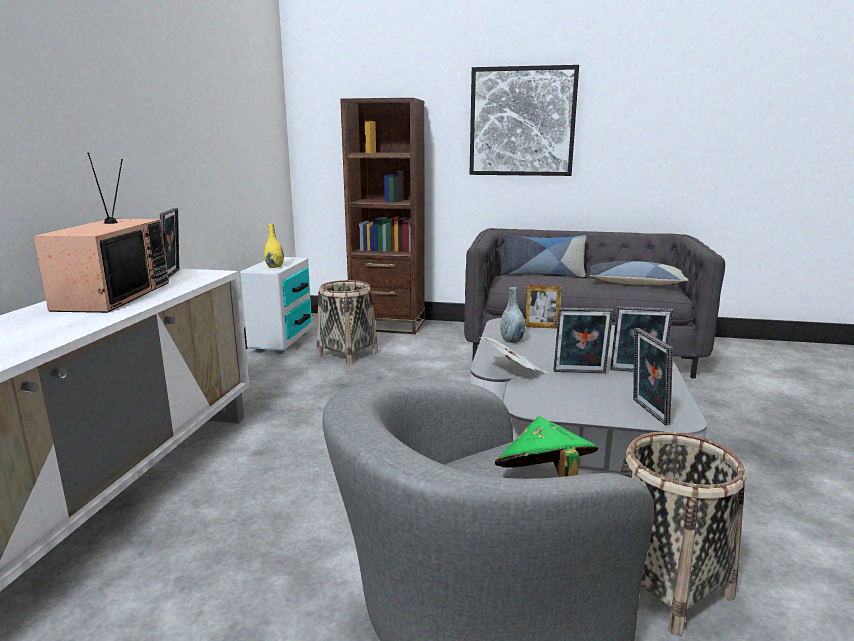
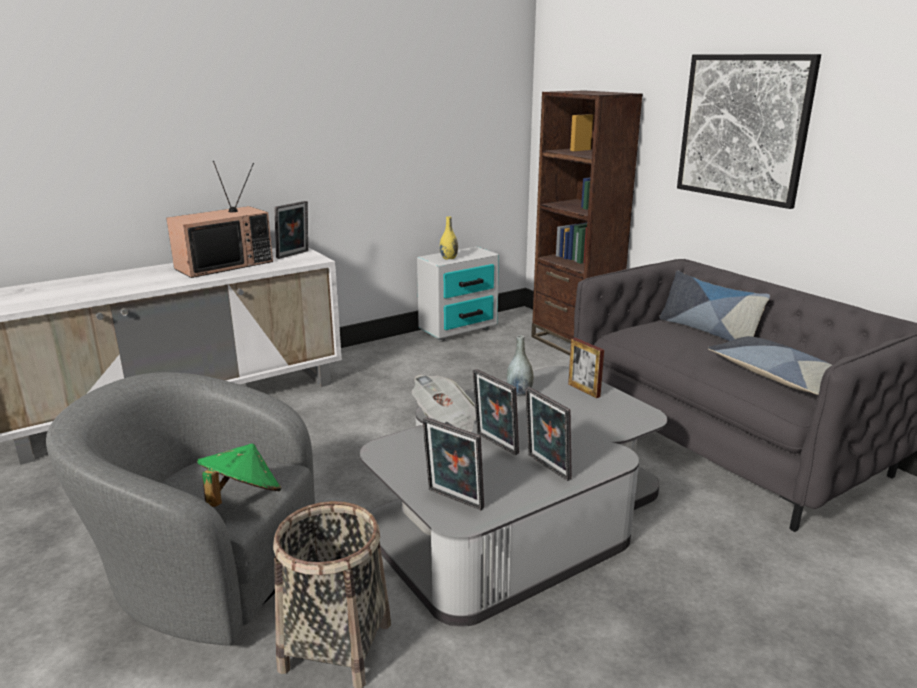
camera: 45 degrees right, 5 degrees up
basket [317,280,378,365] -> none
picture frame [633,328,673,425] -> picture frame turned 90 degrees counterclockwise [422,417,484,510]

